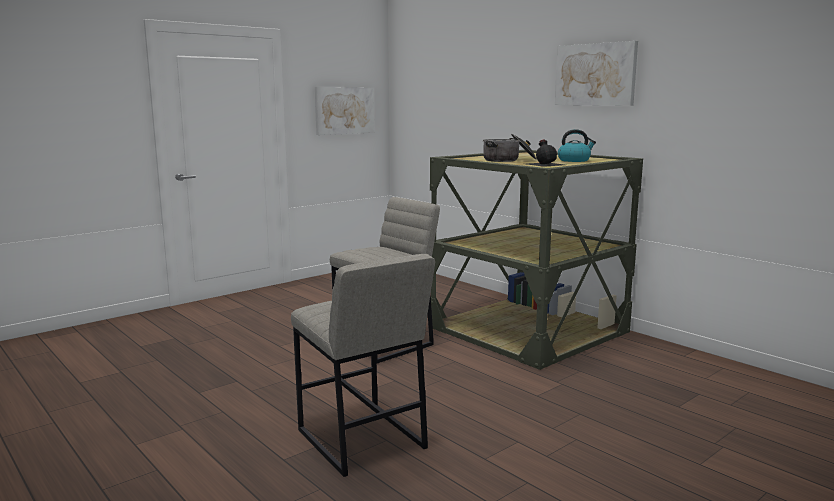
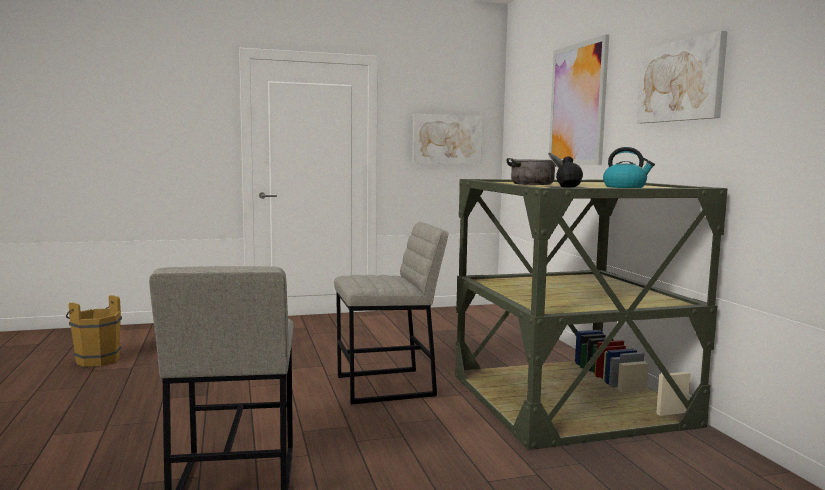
camera: 25 degrees right, 5 degrees down
none -> brown bucket [66,295,122,367]
none -> picture [549,34,609,165]

